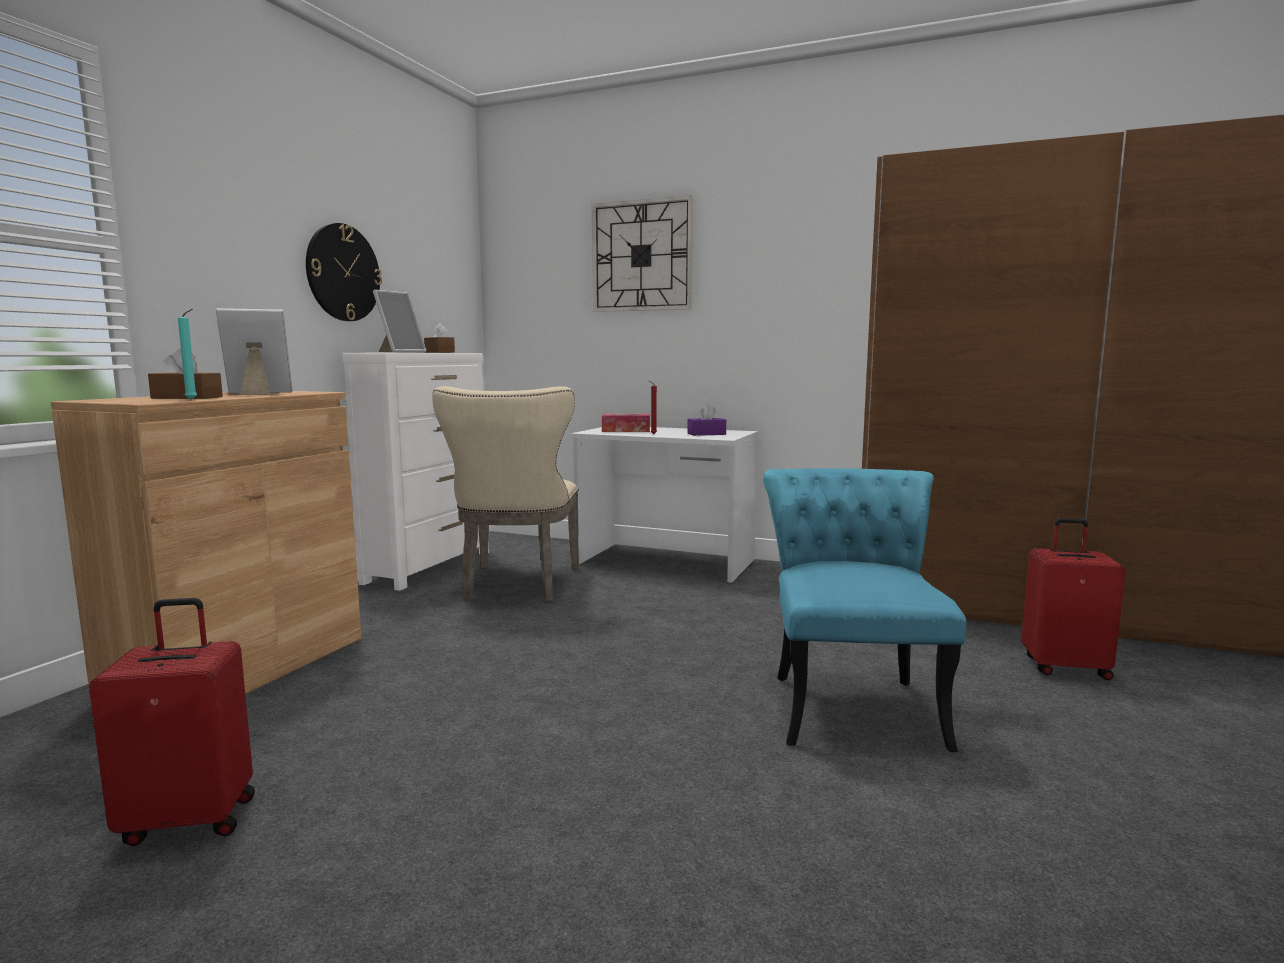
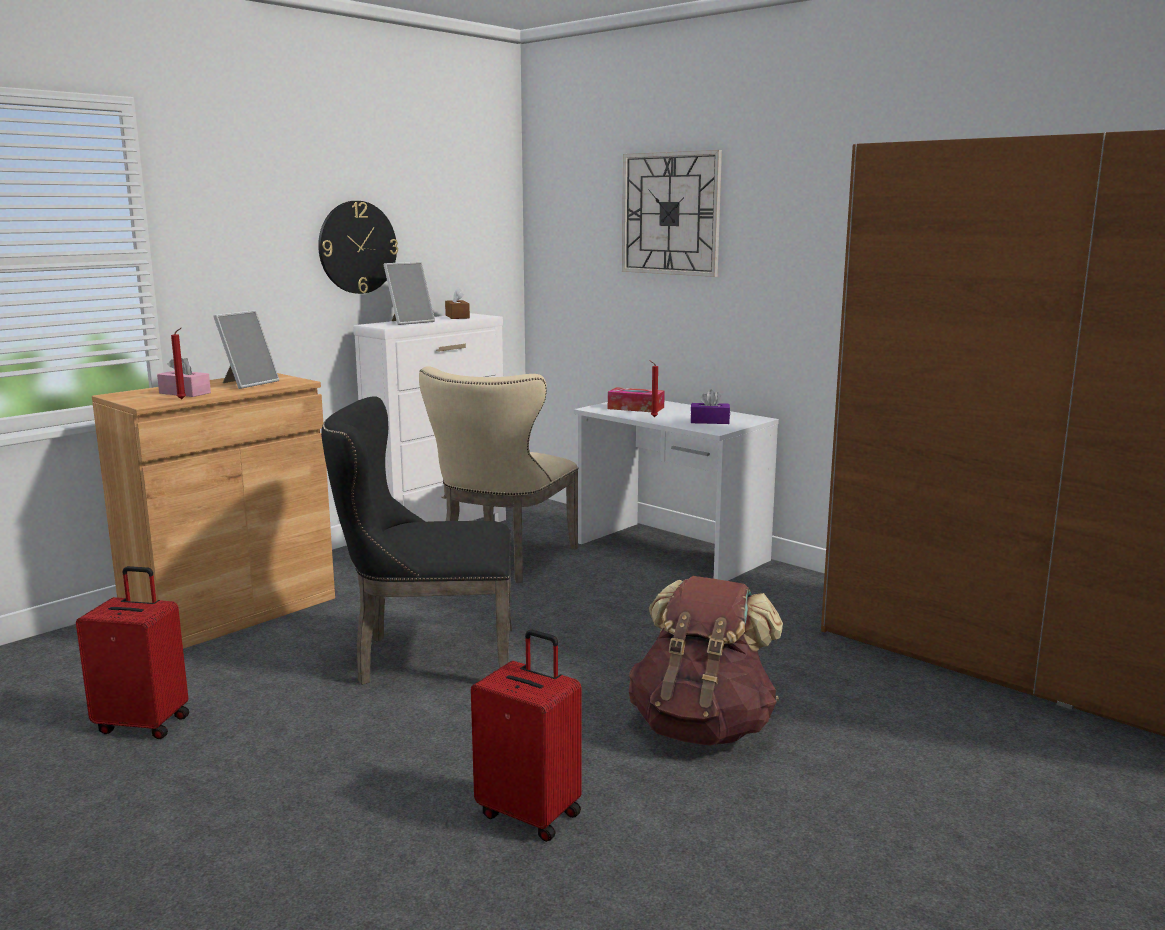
camera: 20 degrees right, 5 degrees up
brown tissue box [148,349,223,399] -> pink tissue box [157,357,211,397]
turquoise candle [178,309,197,400] -> red candle [171,328,186,399]
picture frame [216,308,293,395] -> picture frame turned 120 degrees clockwise [213,310,279,389]
turquoise chair [763,468,967,752] -> brown backpack [629,576,783,746]
red suitcase [1021,518,1126,680] -> red suitcase moved to [471,629,582,842]
none -> black chair [321,396,512,685]

